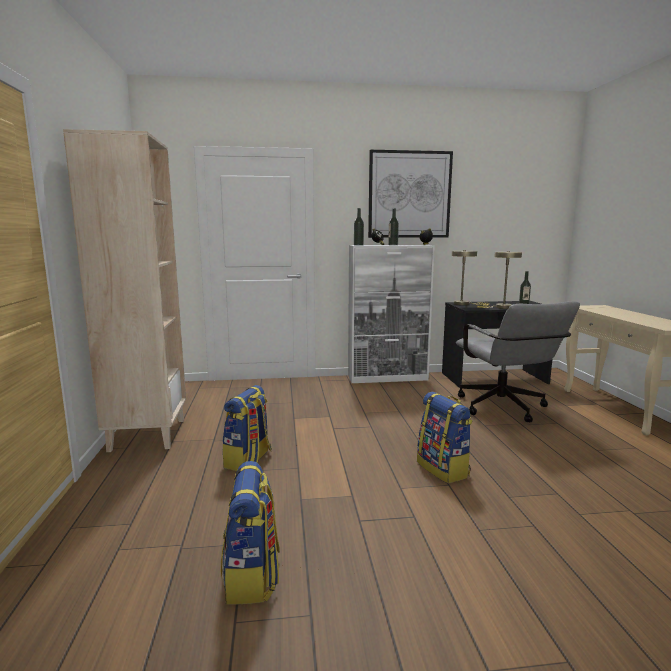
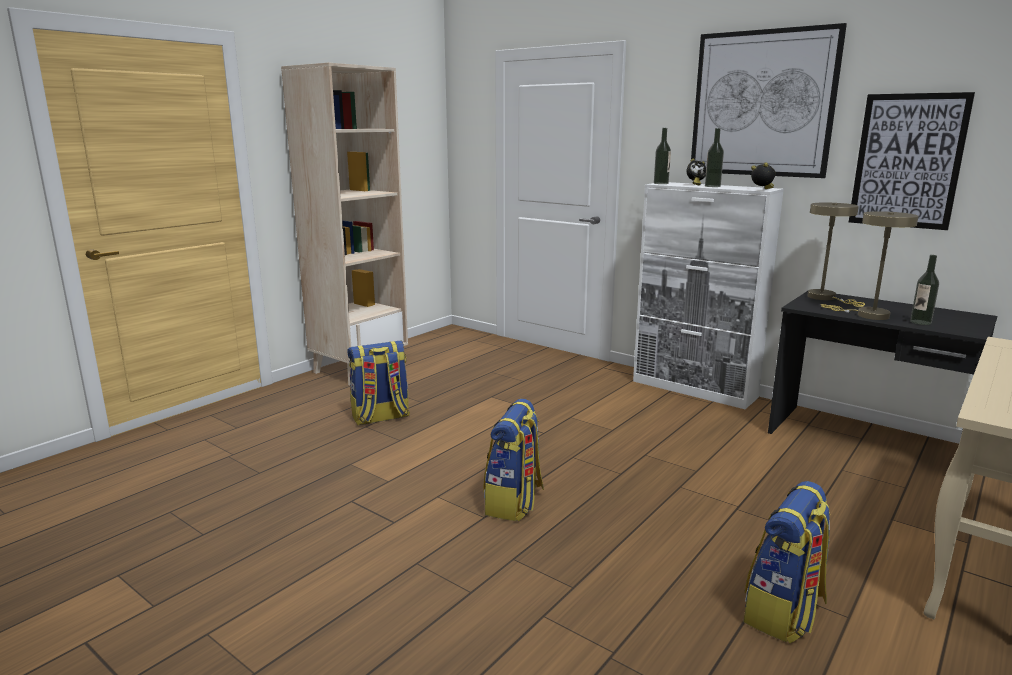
camera: 45 degrees right, 5 degrees up
backpack [221,461,280,604] -> backpack moved to [743,481,830,644]
grey office chair [456,301,580,422] -> none
none -> picture [849,92,975,230]

